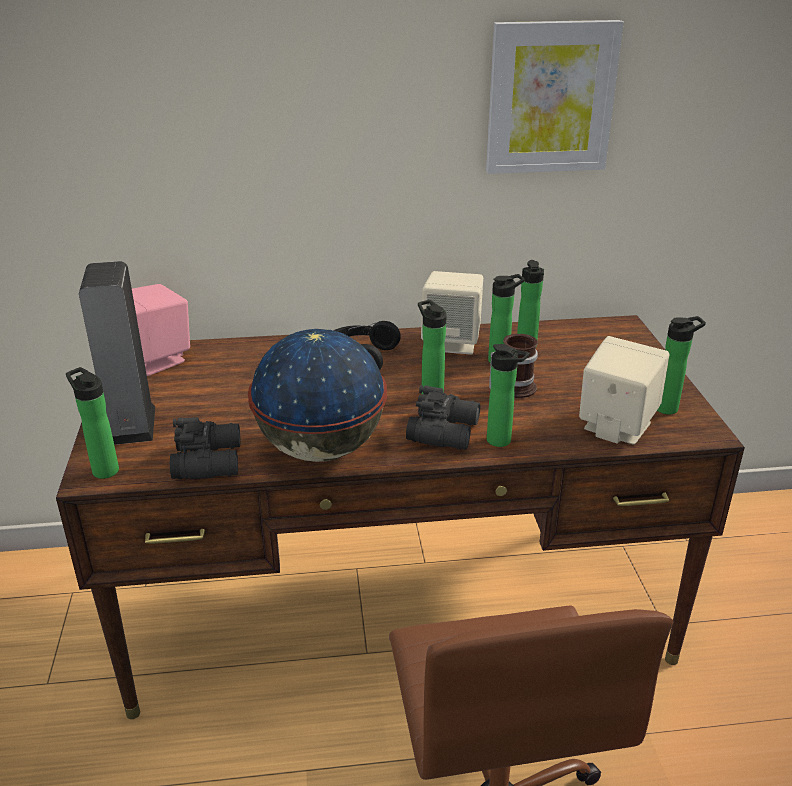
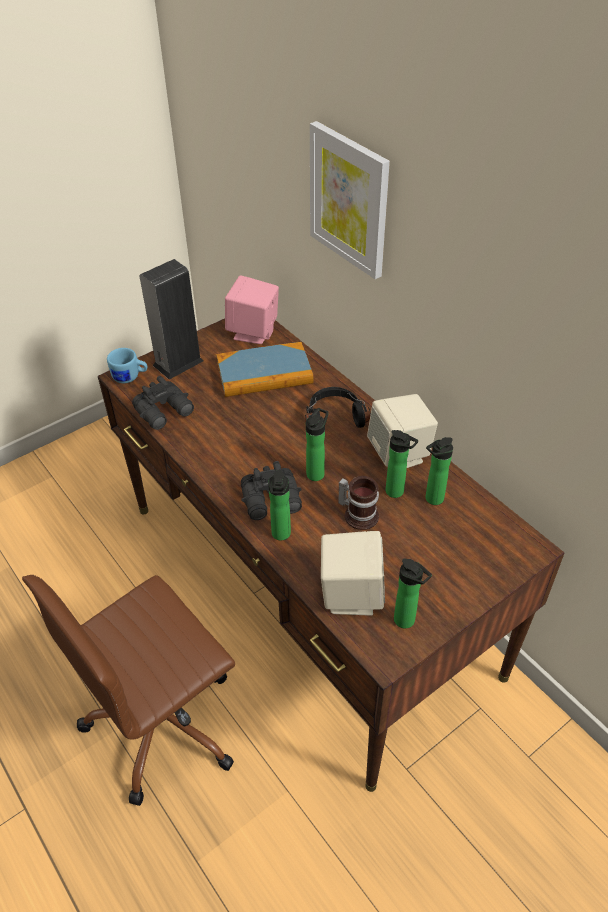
camera: 60 degrees right, 15 degrees up
bottle [66,367,119,479] -> blue mug [107,348,147,383]
globe [248,329,387,462] -> none
picture [486,20,624,174] -> picture moved to [310,121,390,279]
none -> book [216,342,313,397]

